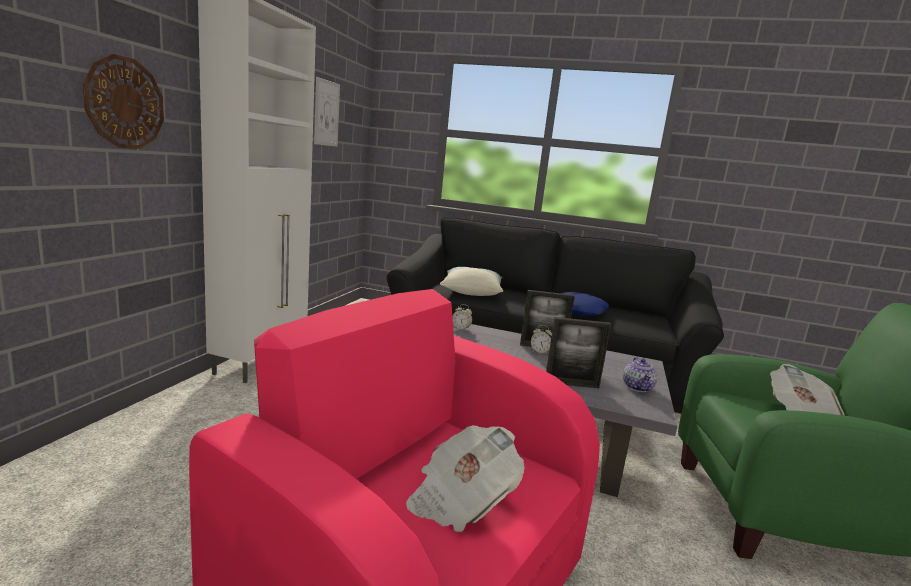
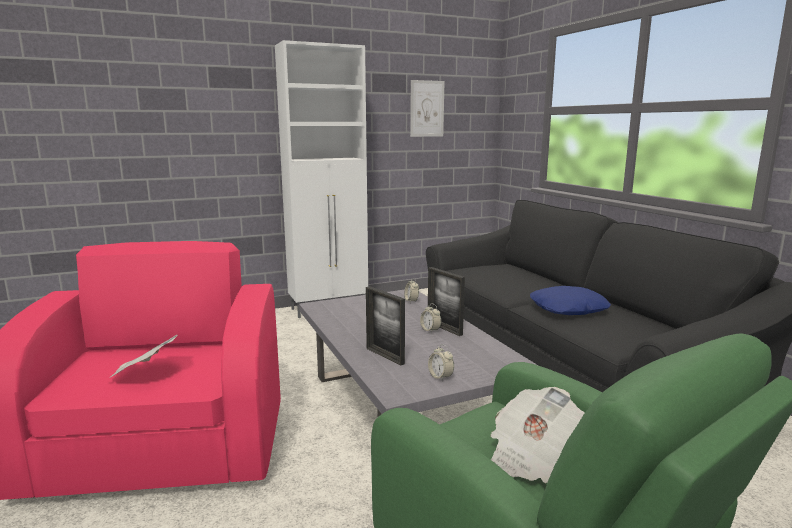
camera: 50 degrees right, 0 degrees up
wall clock [83,54,164,149] -> none
pillow [440,267,503,296] -> none
teapot [623,357,657,392] -> alarm clock [428,344,454,382]

